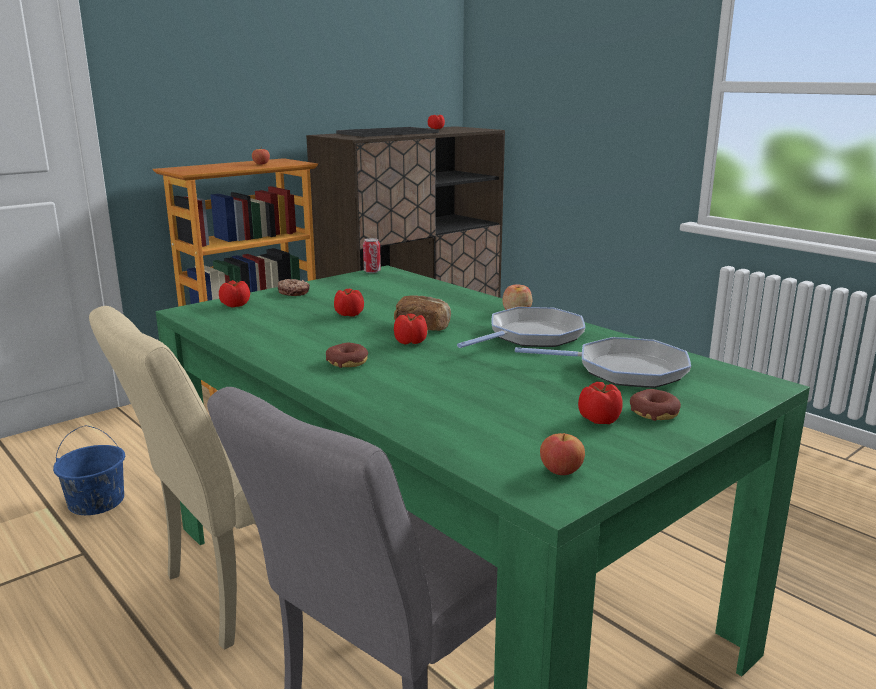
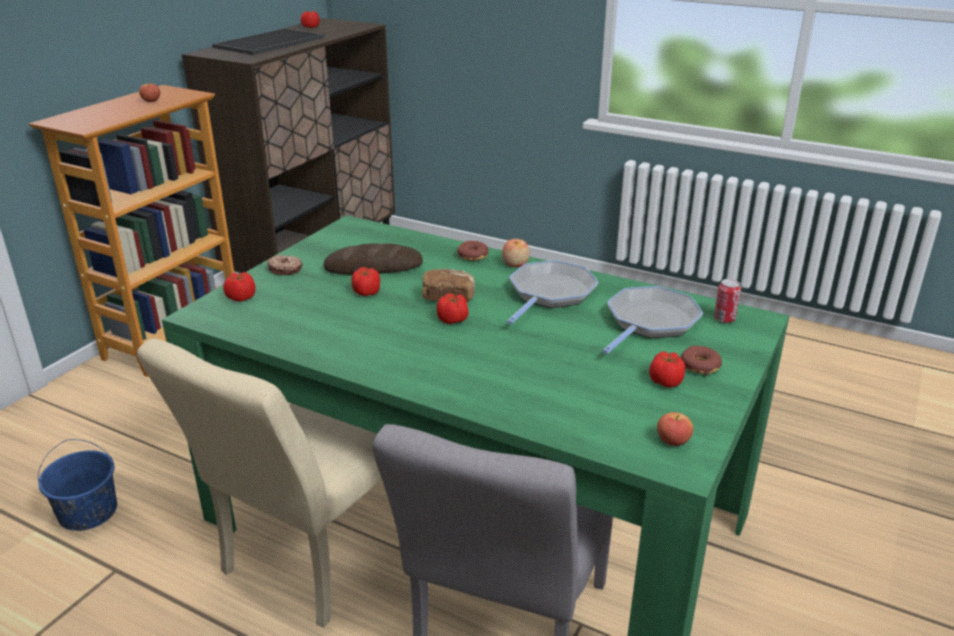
camera: 20 degrees left, 10 degrees up
donut [326,343,368,368] -> donut moved to [457,241,489,261]
can [363,238,381,273] -> can moved to [714,279,741,323]
frying pan [515,337,691,388] -> frying pan turned 45 degrees counterclockwise [602,286,703,354]
none -> bread [324,243,423,275]

